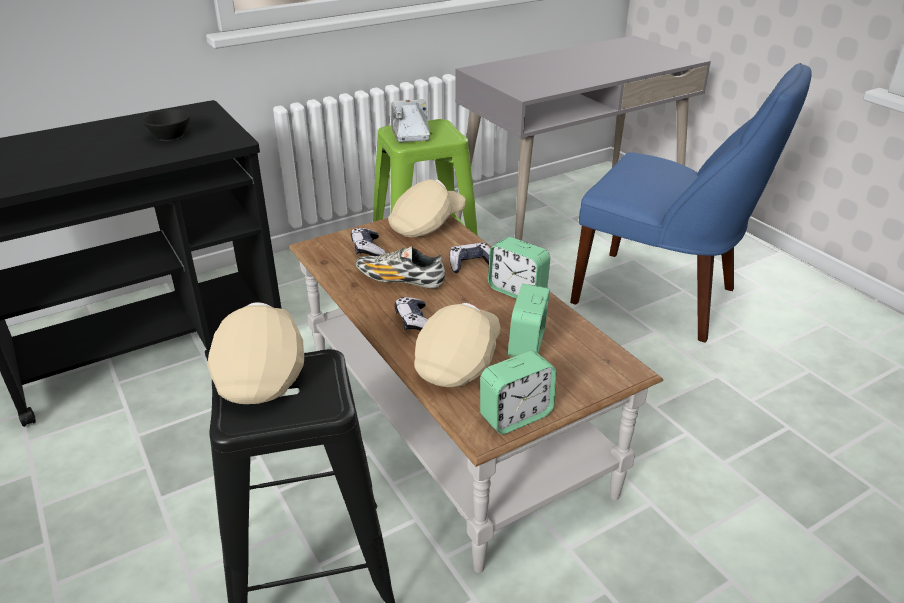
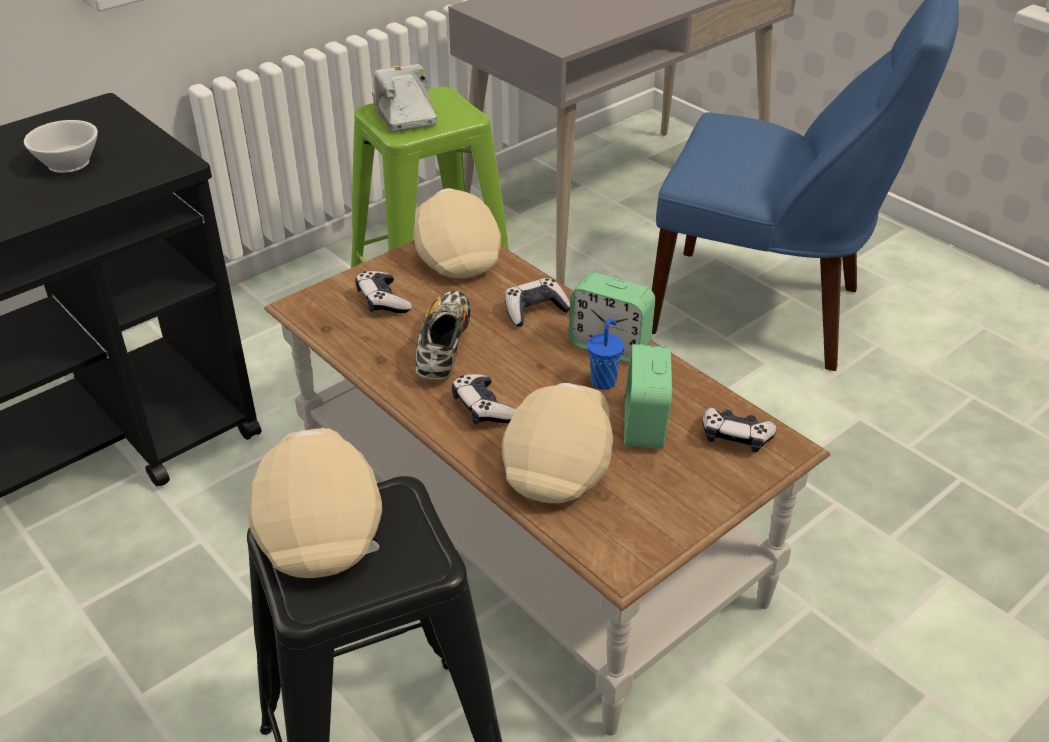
camera: 10 degrees left, 5 degrees up
black cup [142,109,190,141] -> white cup [24,120,98,173]
shoe [355,246,445,288] -> shoe turned 90 degrees clockwise [416,291,471,381]
beige cap [388,180,466,237] -> beige cap turned 60 degrees counterclockwise [413,188,501,279]
alarm clock [480,351,557,434] -> none
none -> blue cup [587,319,624,390]
none -> game controller [702,408,777,452]

